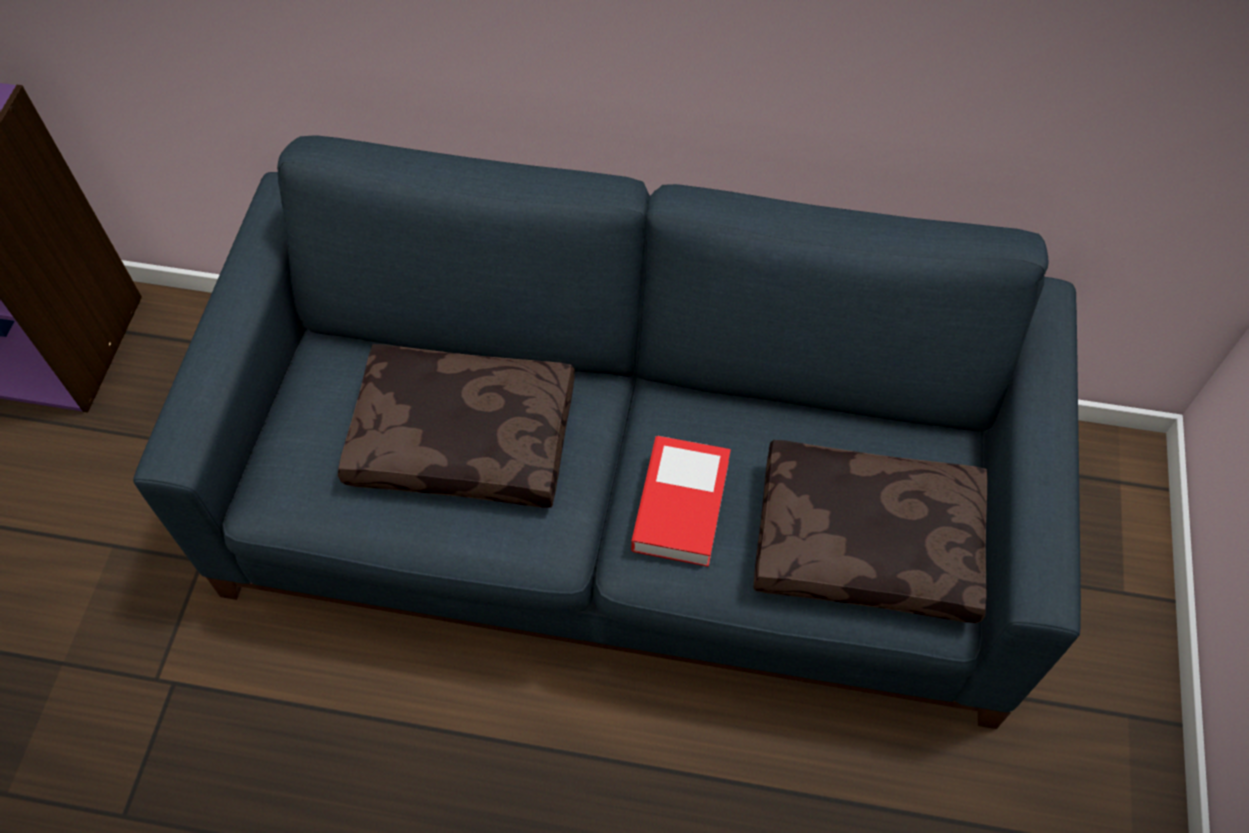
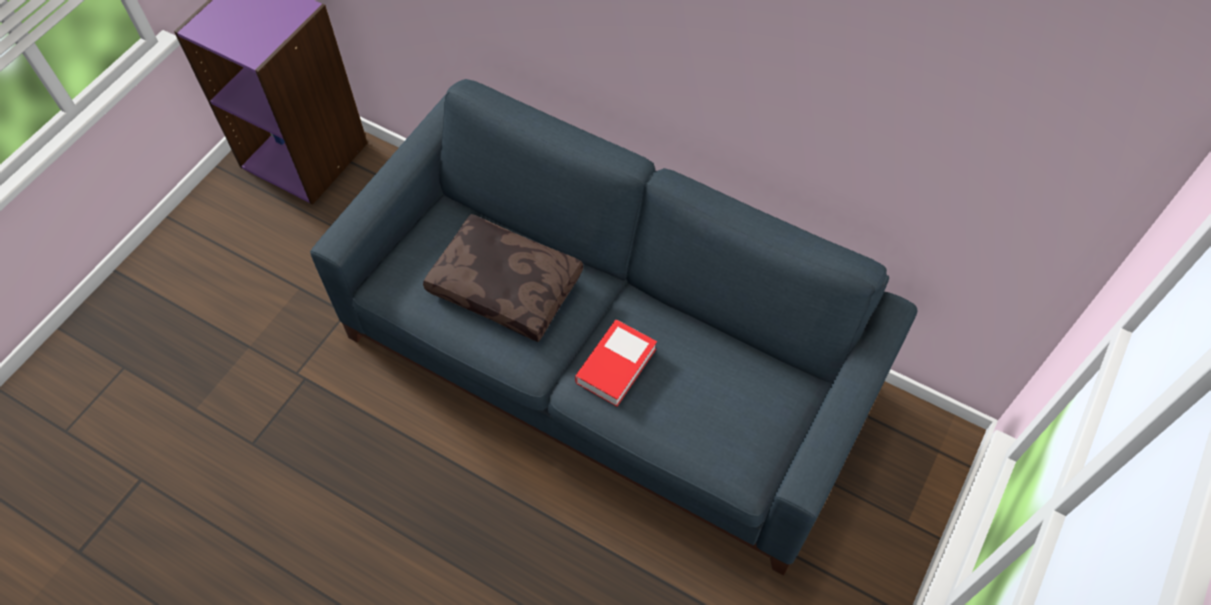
camera: 20 degrees right, 0 degrees up
brown pillow [753,440,987,623] -> none

